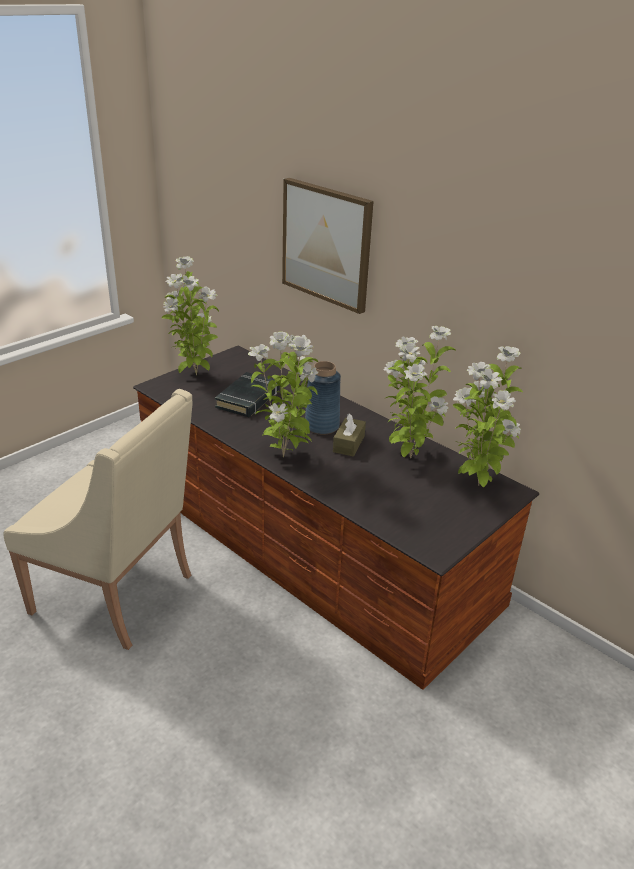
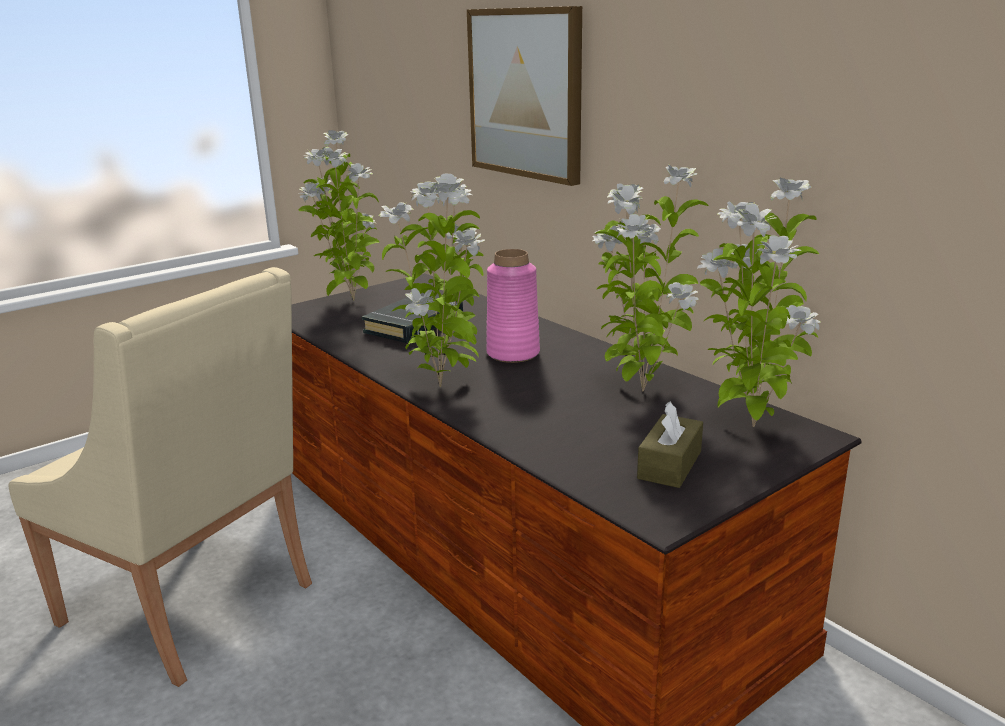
camera: 10 degrees right, 10 degrees down
blue vase [305,361,341,435] -> pink vase [486,249,540,363]
brown tissue box [333,413,366,457] -> brown tissue box moved to [637,401,703,488]

